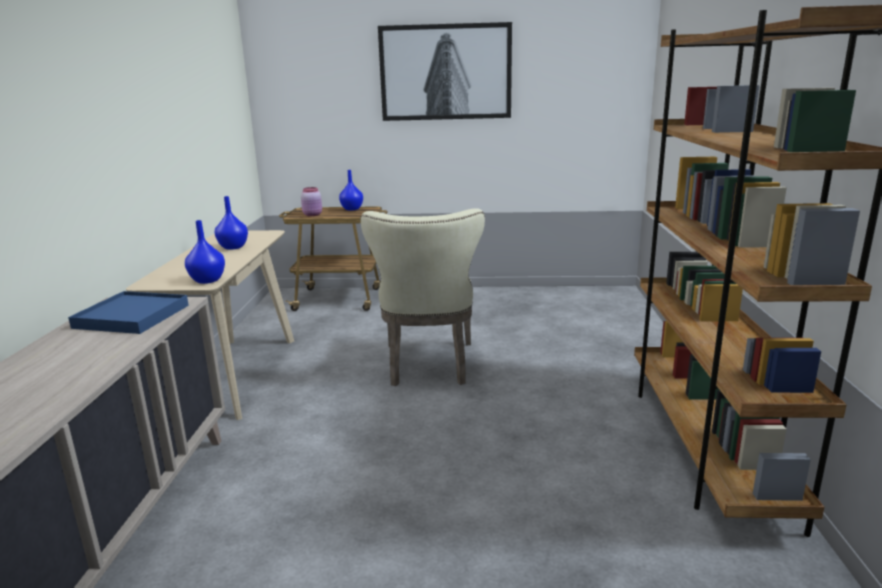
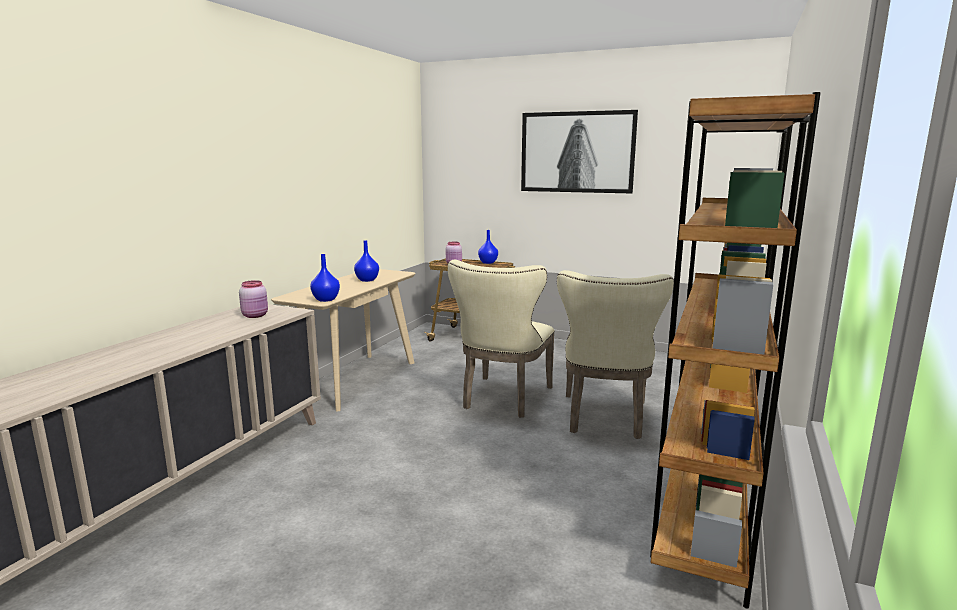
camera: 20 degrees right, 5 degrees down
blue tray [68,291,189,334] -> pink jar [239,280,268,318]
none -> beige chair [557,270,674,439]

